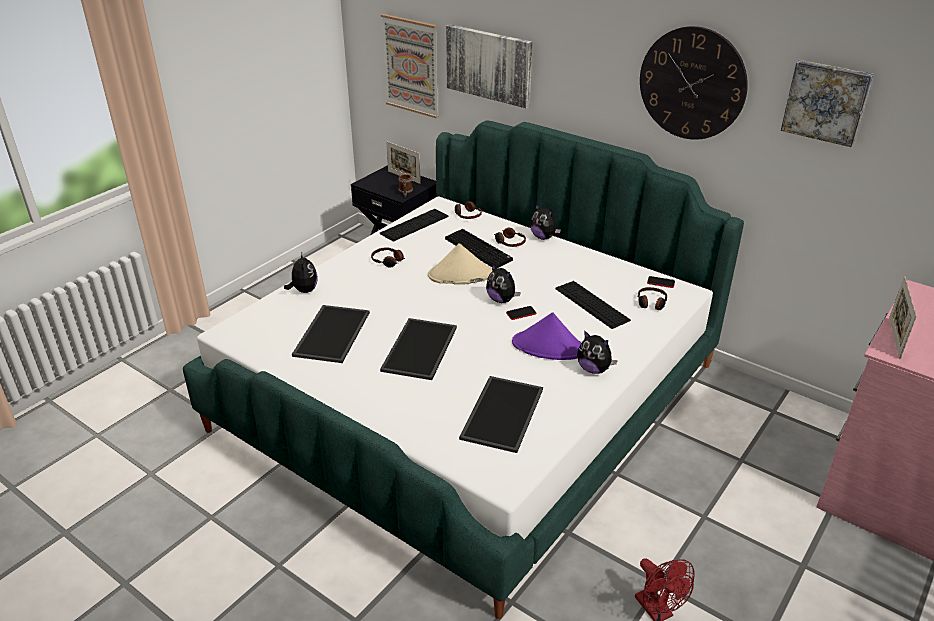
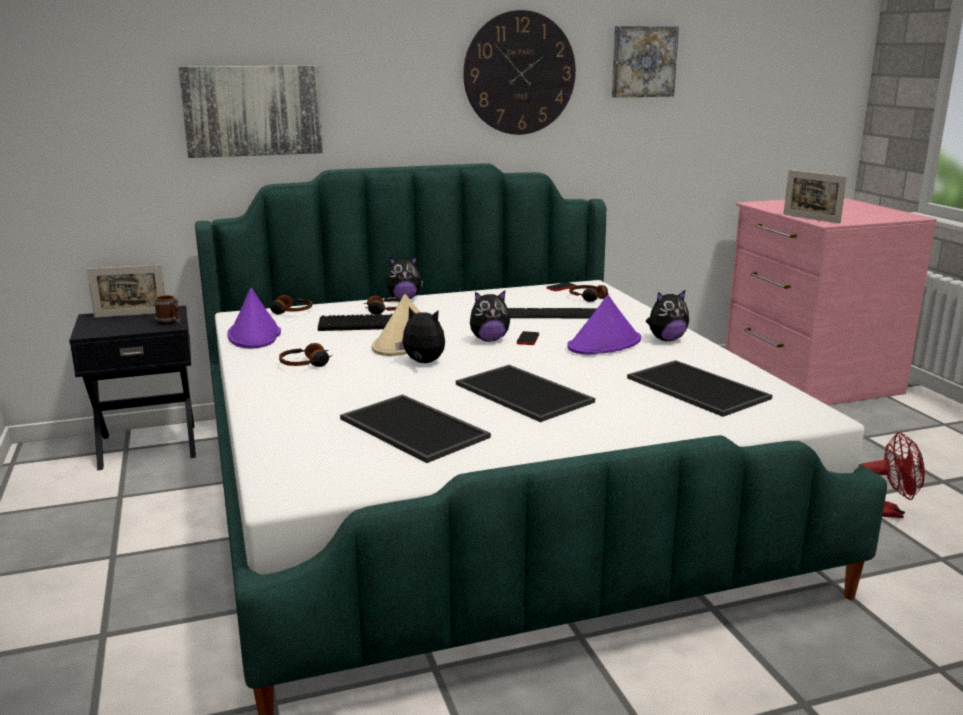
camera: 55 degrees left, 15 degrees down
plush toy [284,254,318,293] -> plush toy moved to [395,307,445,363]
keyboard [380,209,449,242] -> purple hat [227,287,281,349]
picture [381,14,439,118] -> none

